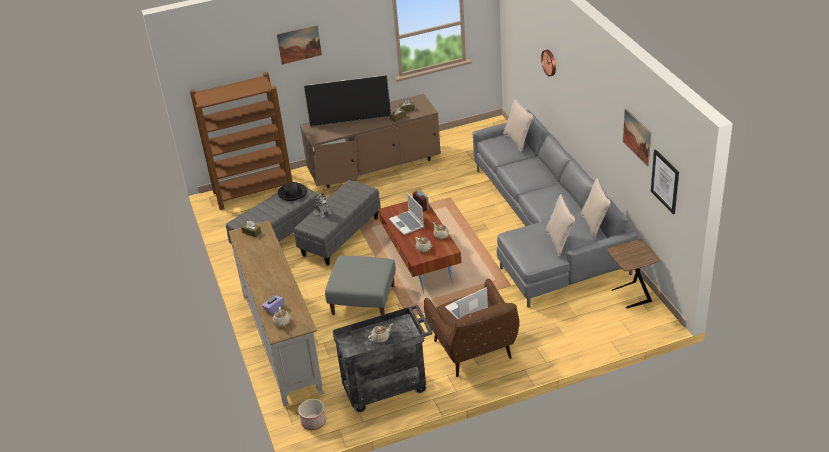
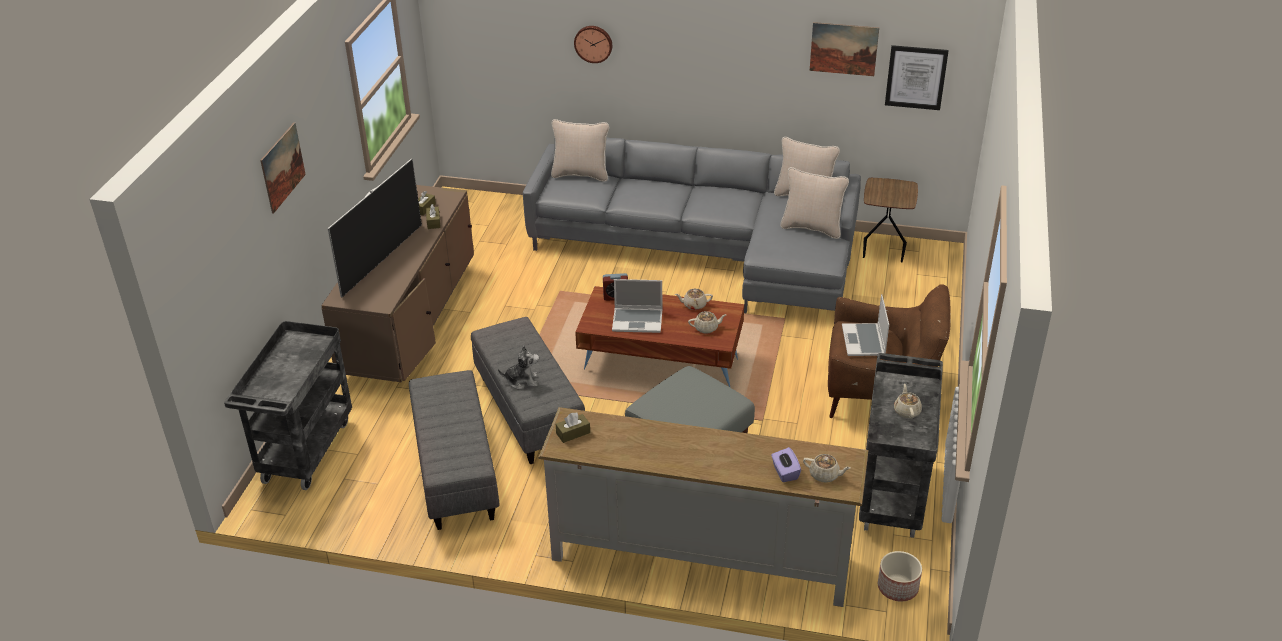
camera: 60 degrees left, 0 degrees up
brown bookcase [190,72,293,210] -> black cart [224,321,352,490]
black hat [278,182,307,201] -> none

